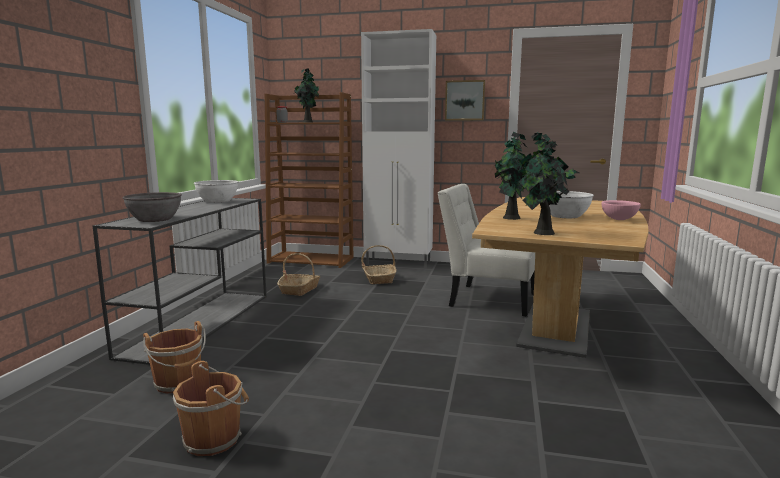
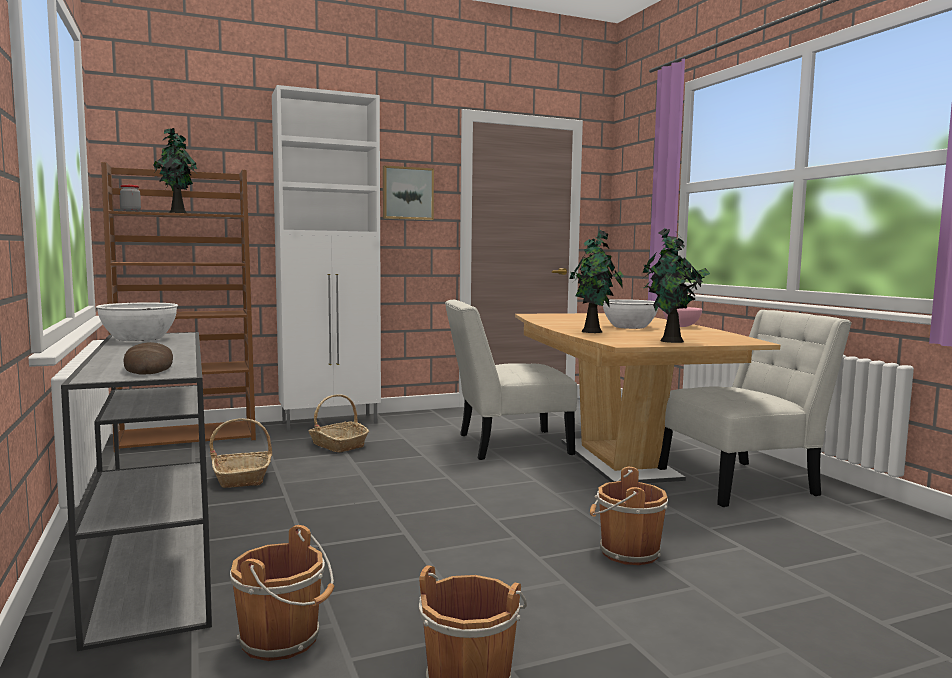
camera: 35 degrees left, 5 degrees down
grey bowl [122,192,182,222] -> bread [123,342,173,374]
none -> brown bucket [590,467,668,565]
none -> white chair [658,310,852,507]

